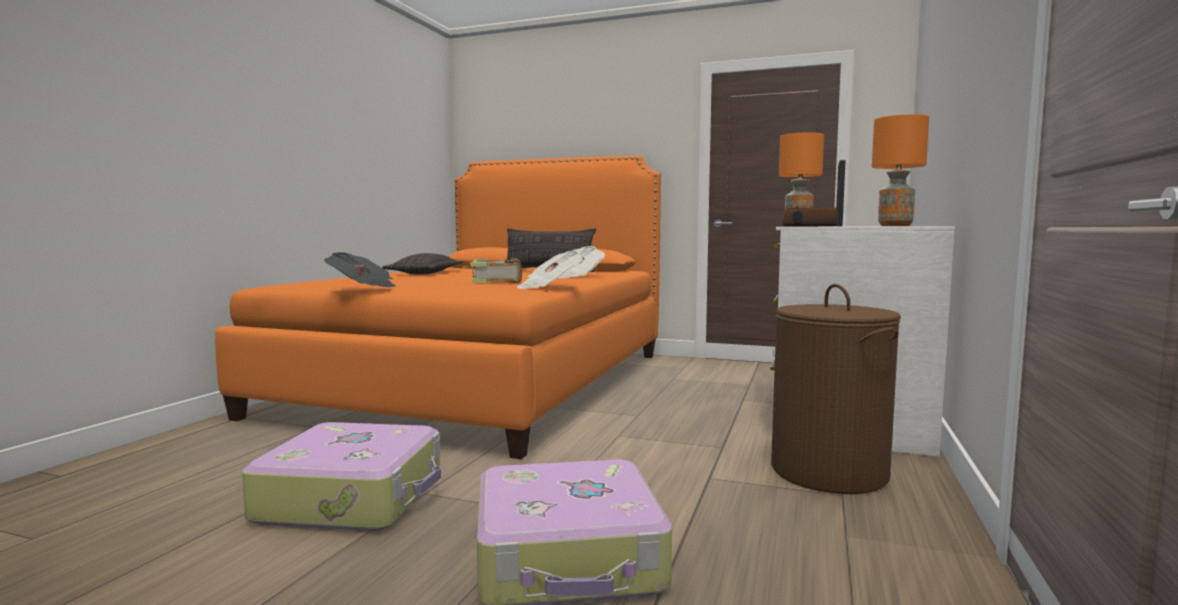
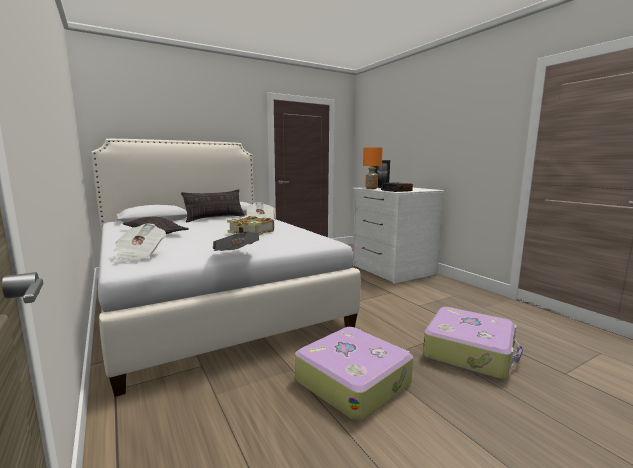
camera: 50 degrees left, 5 degrees up
orange bed [215,156,661,459] -> white bed [91,139,361,397]
newspaper [517,250,583,289] -> newspaper moved to [114,223,166,263]
brown laundry basket [771,284,901,494] -> none
orange table lamp [872,114,929,226] -> none

